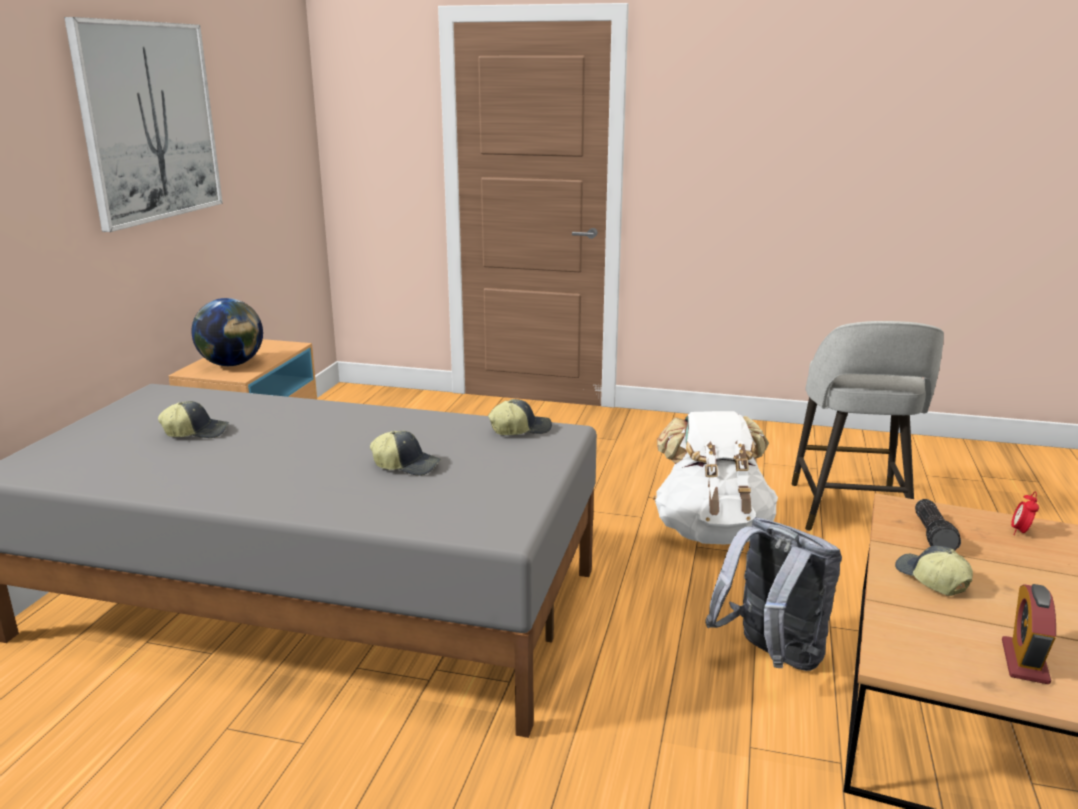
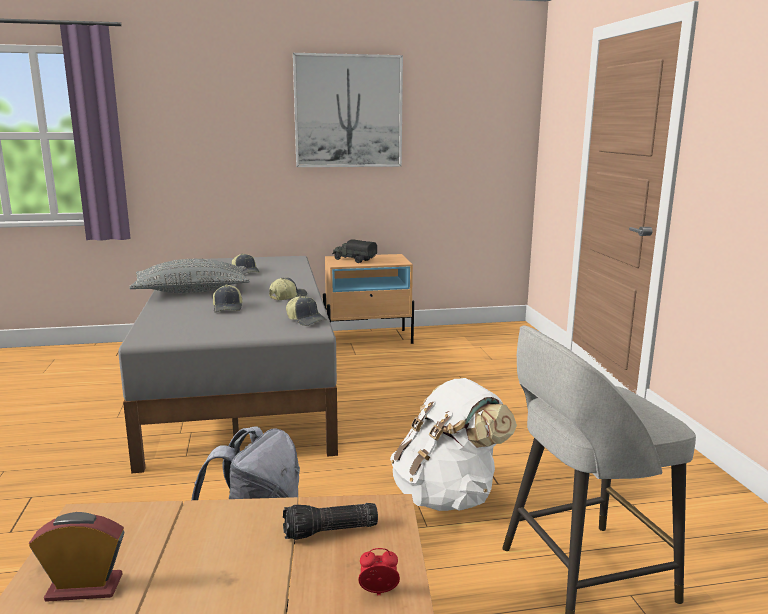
camera: 65 degrees right, 5 degrees down
globe [191,298,263,366] -> toy truck [332,239,377,263]
cap [895,545,973,596] -> cap moved to [269,278,307,300]
none -> grey pillow [129,259,250,293]

